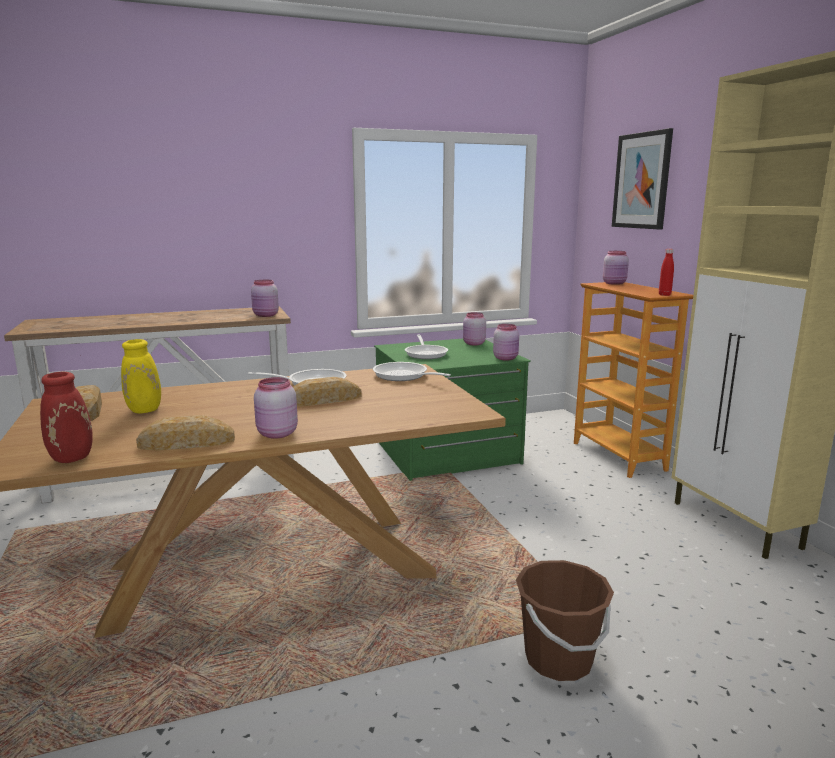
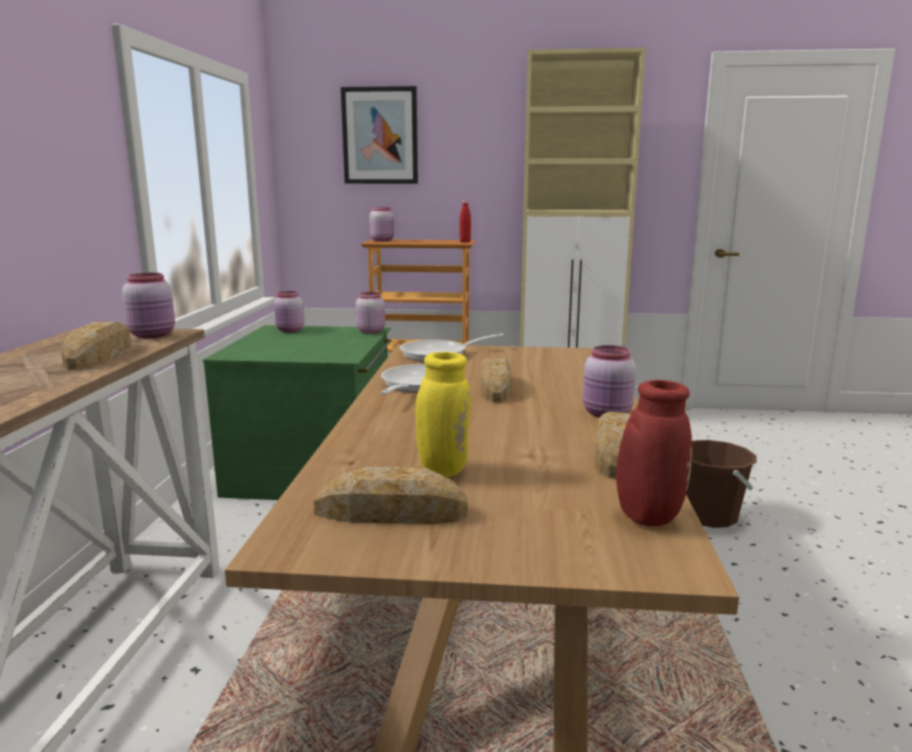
camera: 65 degrees left, 0 degrees up
frying pan [405,335,448,359] -> none
none -> bread [61,322,131,370]

